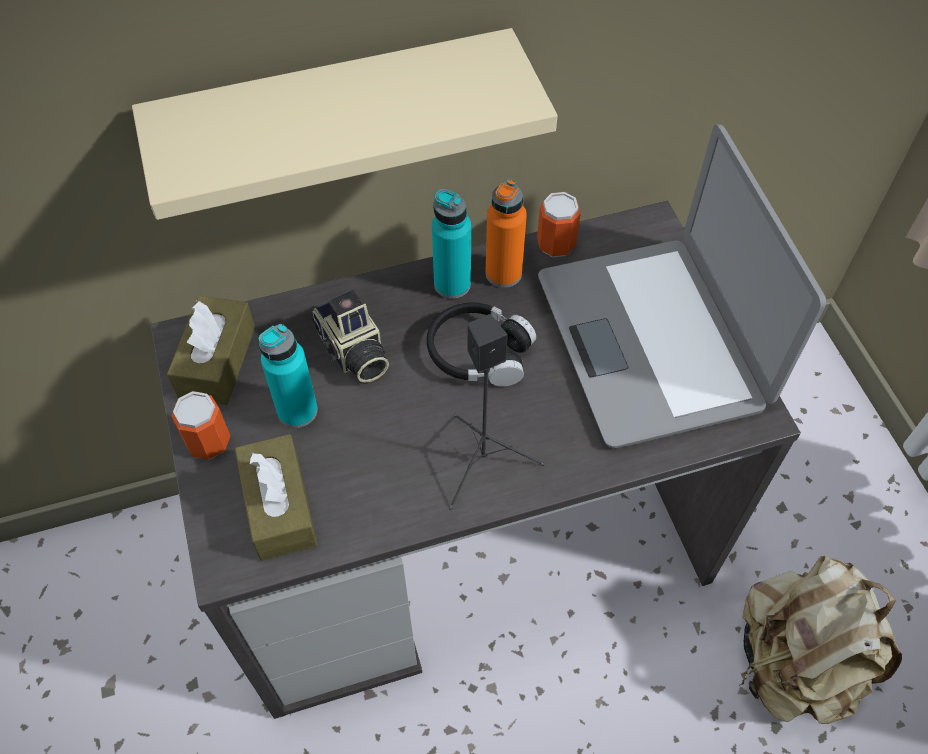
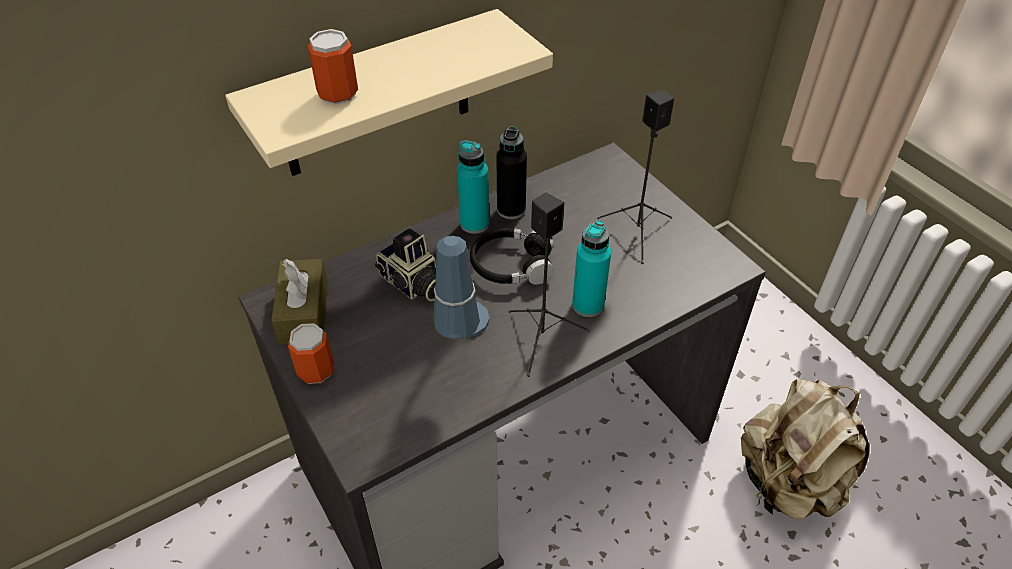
camera: 15 degrees left, 10 degrees down
brown tissue box [235,434,317,561] -> none
turquoise bottle [259,324,318,428] -> turquoise bottle moved to [572,220,611,317]
orange bottle [485,179,527,288] -> black bottle [496,126,527,219]
can [537,192,581,257] -> can moved to [308,29,358,105]
laptop [538,124,826,448] -> black speaker [597,90,674,264]
none -> table lamp [433,236,490,340]

